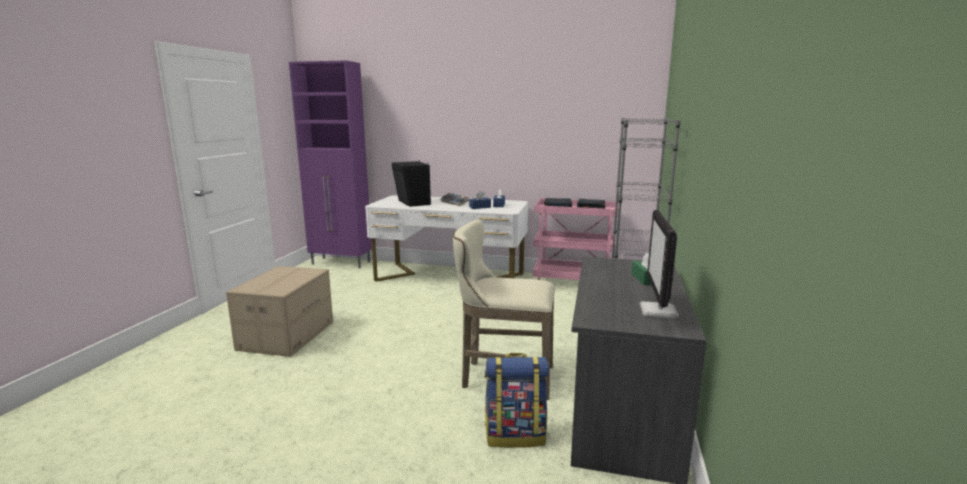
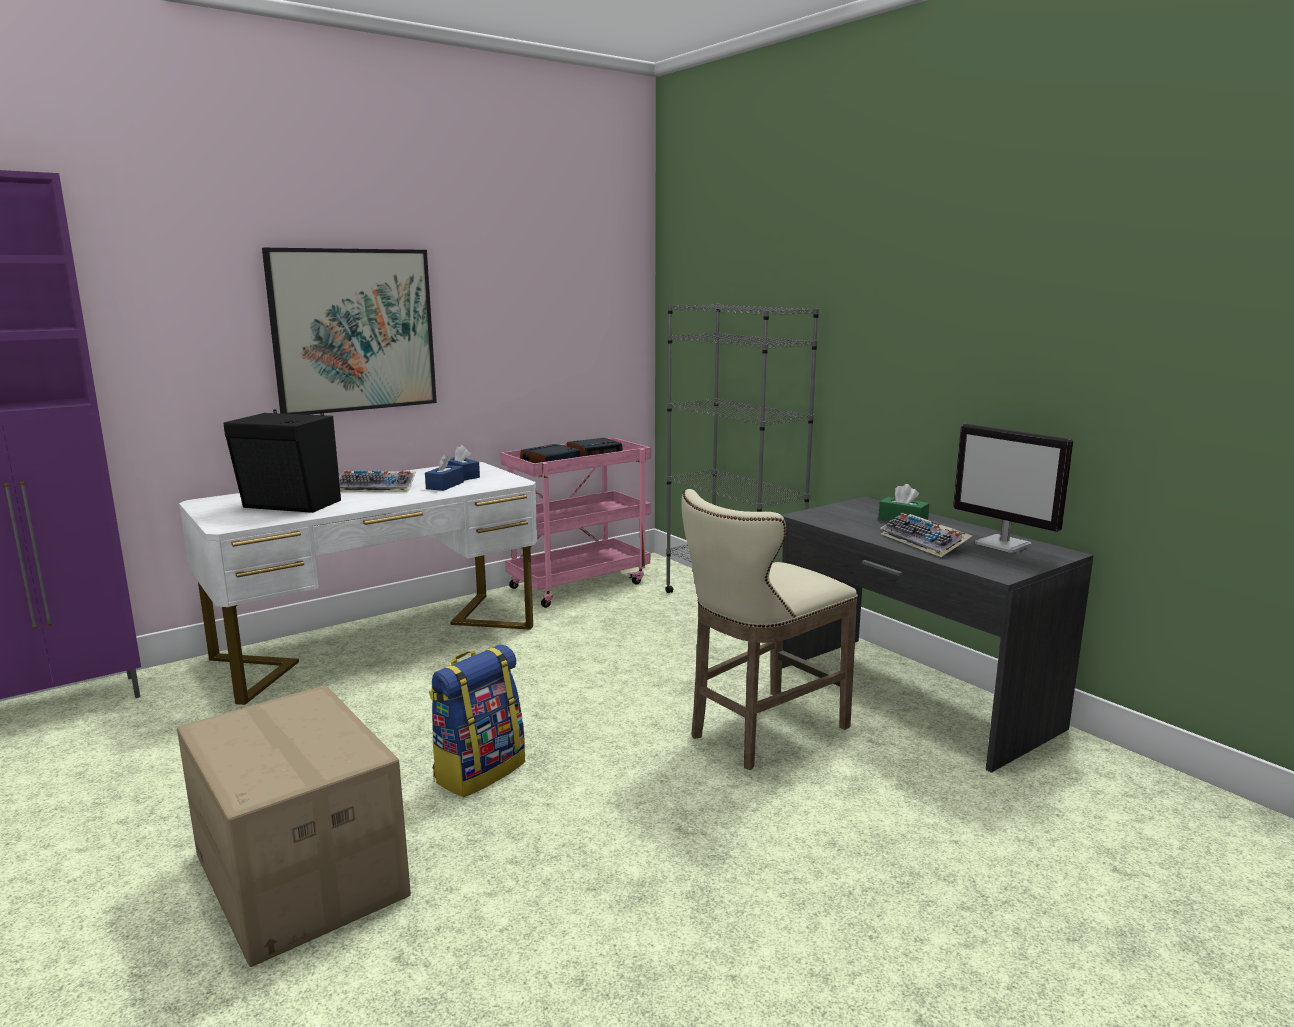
camera: 50 degrees left, 0 degrees up
backpack [485,353,549,448] -> backpack moved to [429,645,525,797]
none -> picture [262,248,437,415]
none -> keyboard [881,513,972,557]

